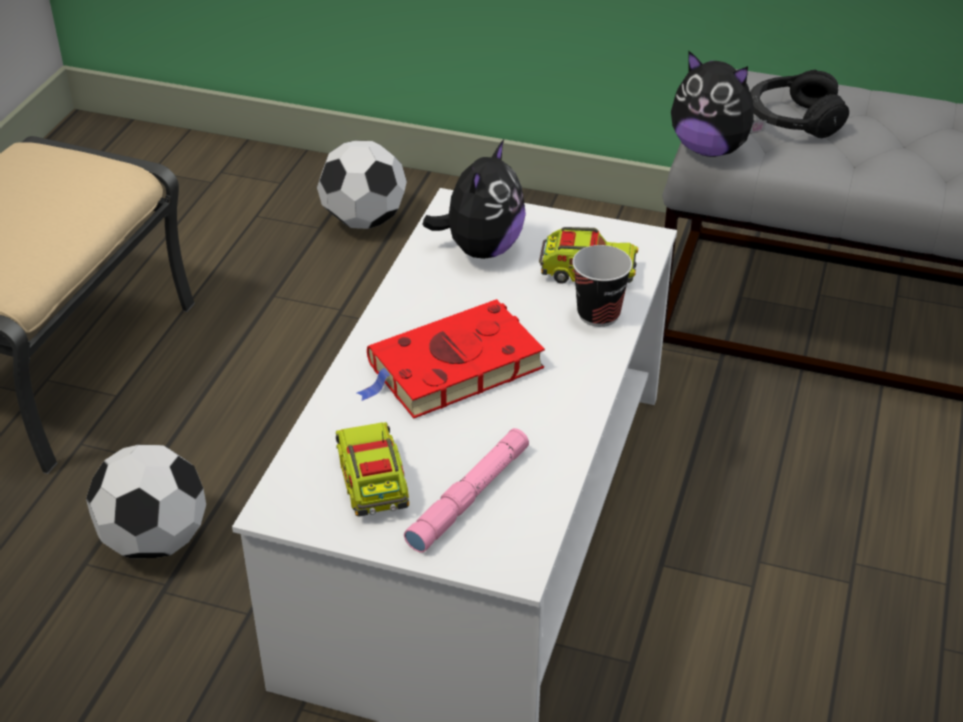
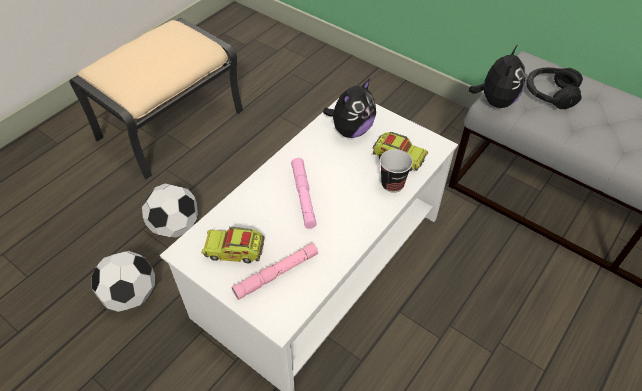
camera: 20 degrees right, 10 degrees up
football [317,140,407,229] -> football moved to [91,251,155,312]
toy truck [336,422,409,517] -> toy truck turned 90 degrees counterclockwise [201,226,265,263]
red book [357,299,545,419] -> pink flashlight [291,158,317,229]
plush toy [671,50,767,157] -> plush toy turned 120 degrees counterclockwise [468,46,525,108]

